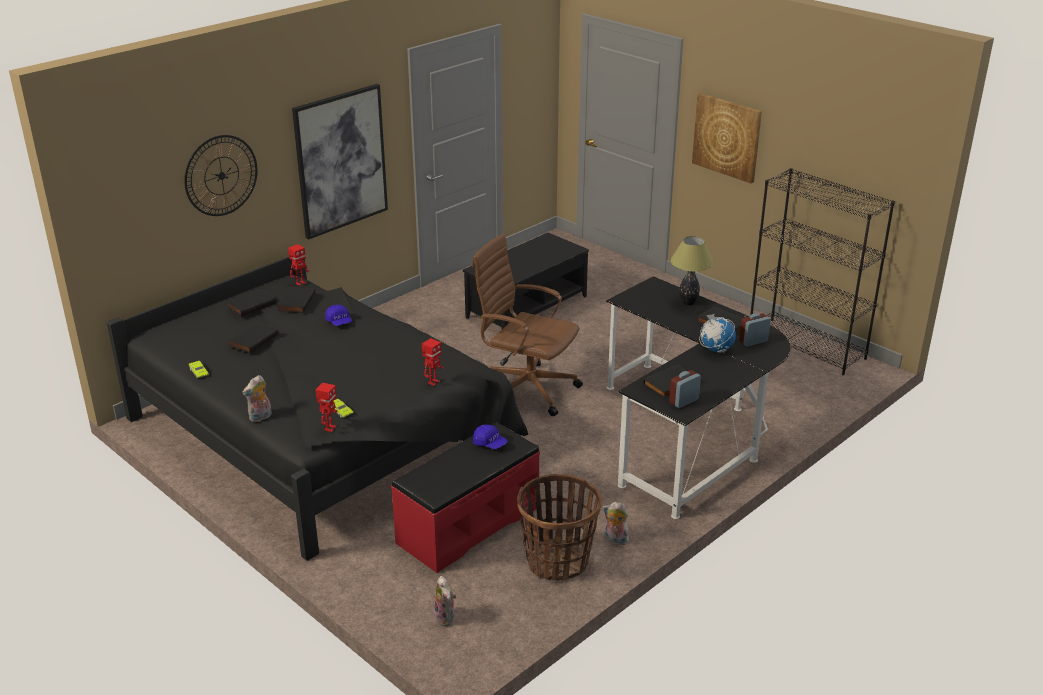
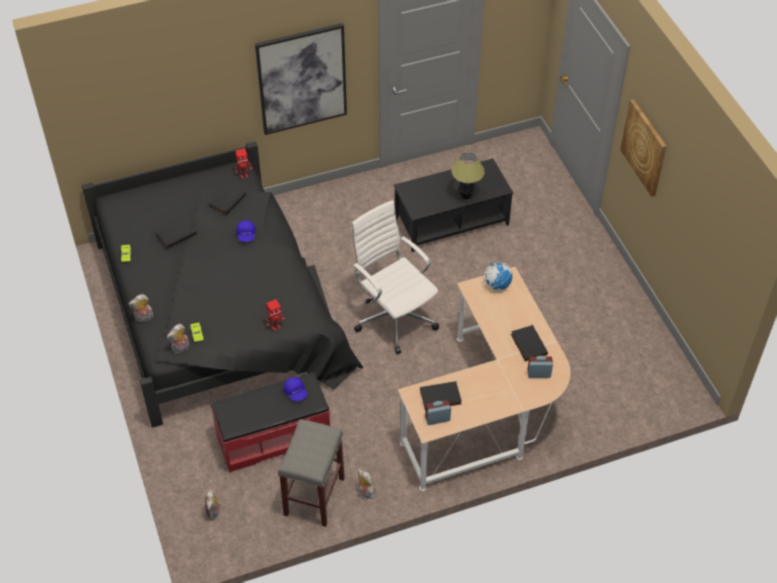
camera: 25 degrees right, 20 degrees up
wall clock [184,135,257,216] -> none
black book [226,289,276,316] -> none
toy robot [315,383,338,432] -> plush toy [167,324,189,353]
brown office chair [472,234,583,416] -> white office chair [351,200,439,354]
basket [517,474,602,581] -> grey stool [278,419,345,527]
black desk [606,276,791,519] -> beige desk [398,267,570,491]
table lamp [671,236,713,305] -> table lamp moved to [451,152,485,199]
globe [699,314,736,353] -> globe moved to [484,262,512,291]
black bookcase [750,168,895,375] -> none

